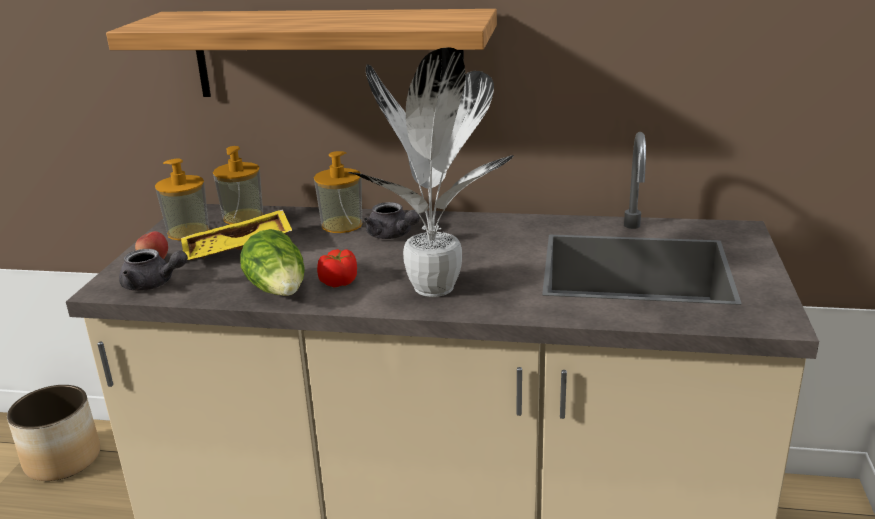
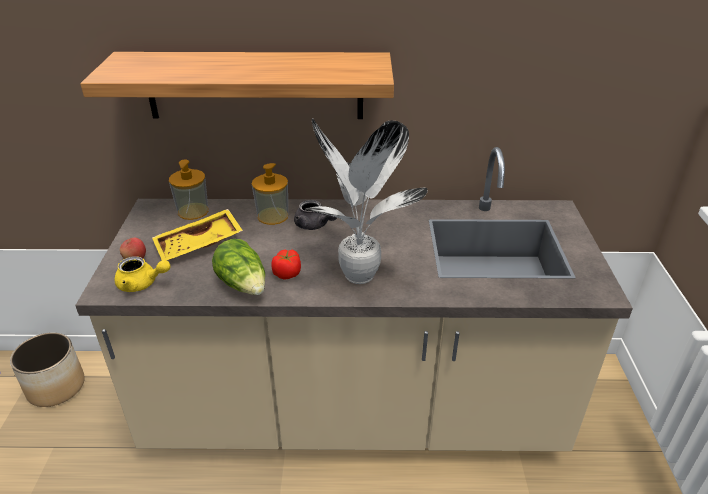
camera: 10 degrees left, 10 degrees up
grey teapot [119,249,188,291] -> yellow teapot [115,256,170,292]
soap dispenser [155,159,209,240] -> none

